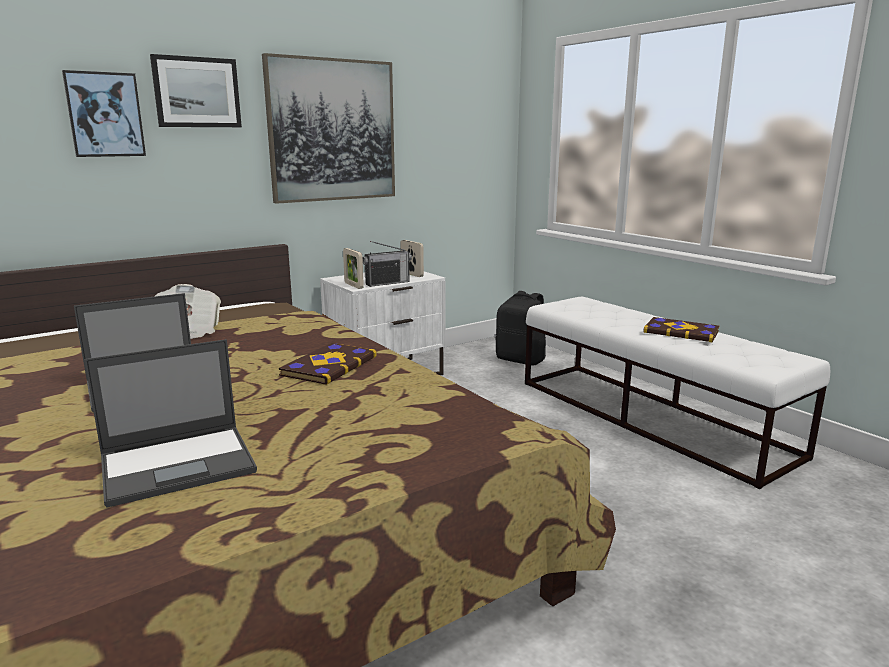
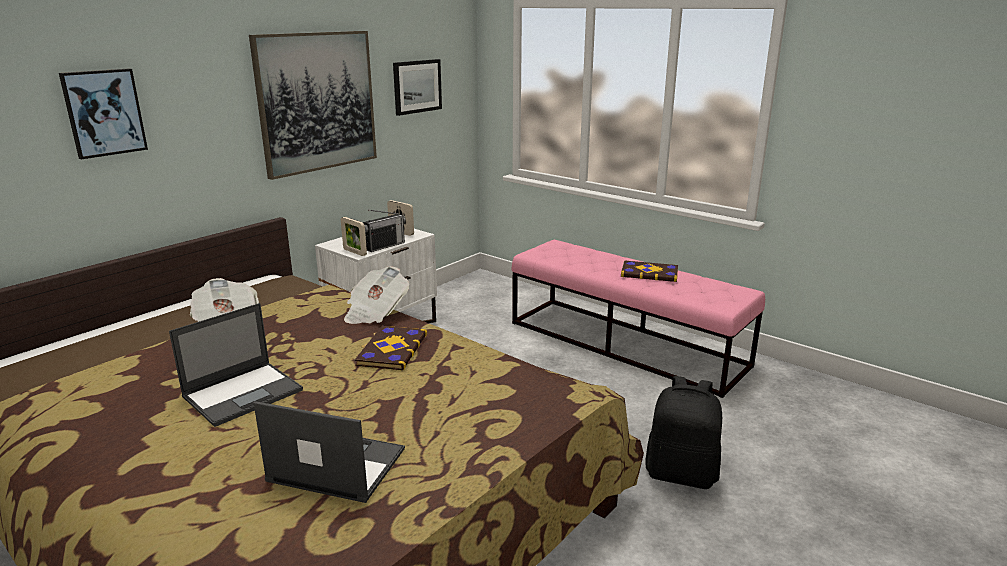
camera: 15 degrees left, 5 degrees up
laptop [84,339,257,508] -> laptop turned 120 degrees counterclockwise [254,401,405,503]
picture [150,54,242,127] -> picture moved to [393,59,442,116]
black backpack [495,291,546,366] -> black backpack moved to [645,376,722,489]
white bench [525,297,830,489] -> pink bench [512,240,765,398]
none -> newspaper [344,266,409,324]

